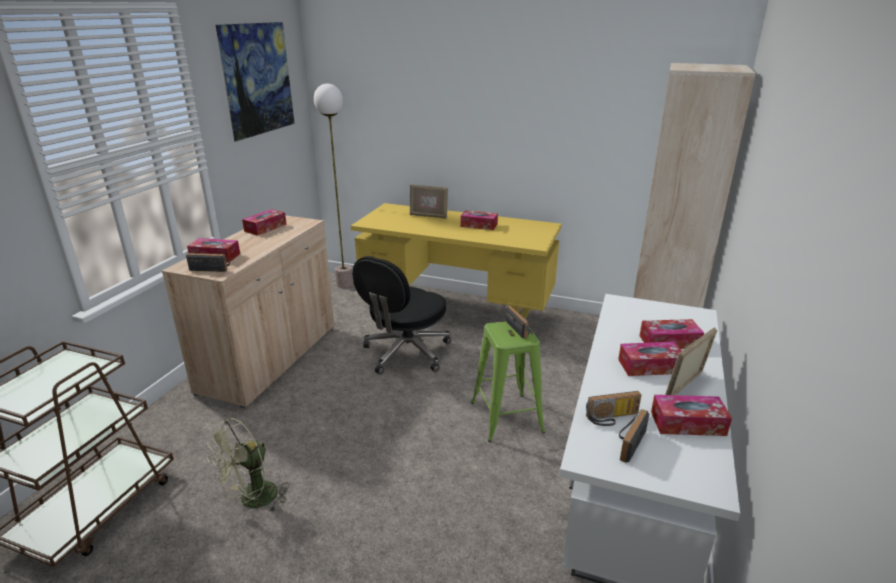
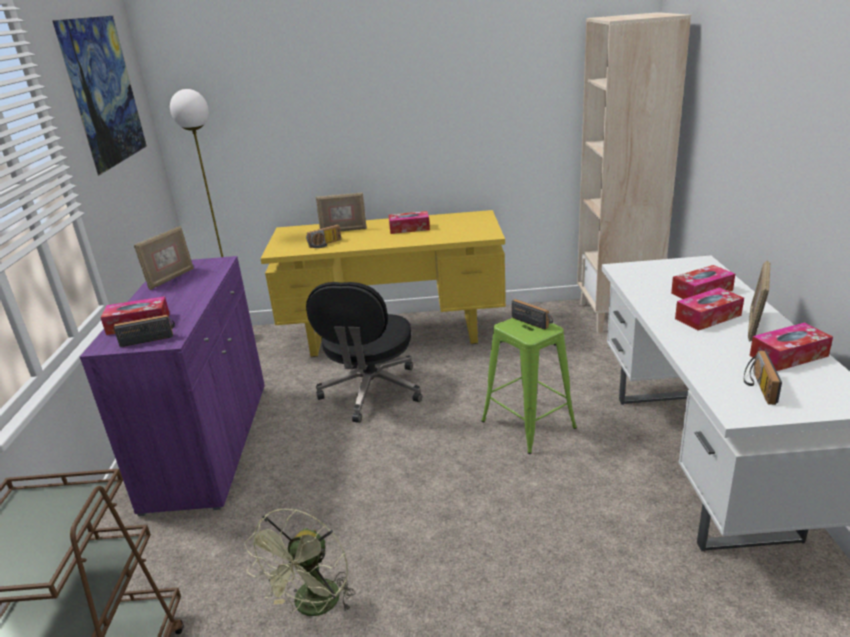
camera: 20 degrees left, 0 degrees up
beige cabinet [162,215,334,408] -> purple cabinet [80,256,265,516]
tissue box [242,209,287,235] -> picture frame [134,226,194,290]
radio [586,391,641,426] -> radio moved to [306,225,341,248]

